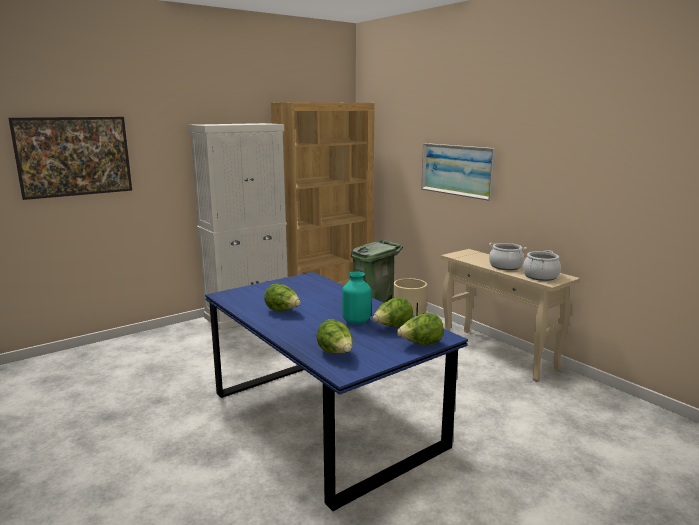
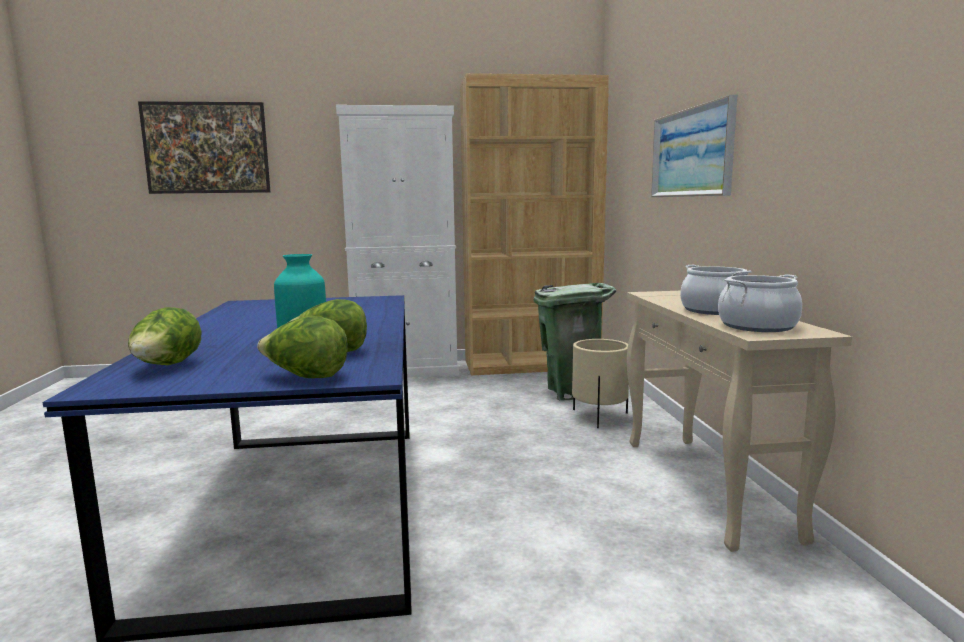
camera: 30 degrees right, 5 degrees down
lettuce [264,284,301,311] -> none

